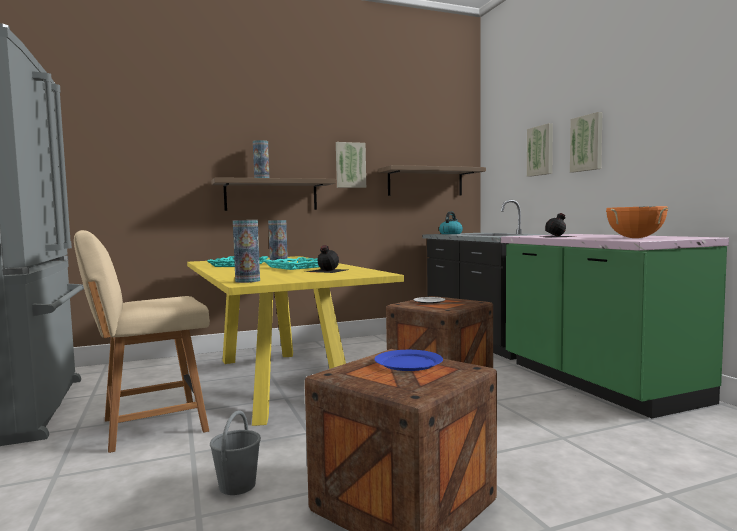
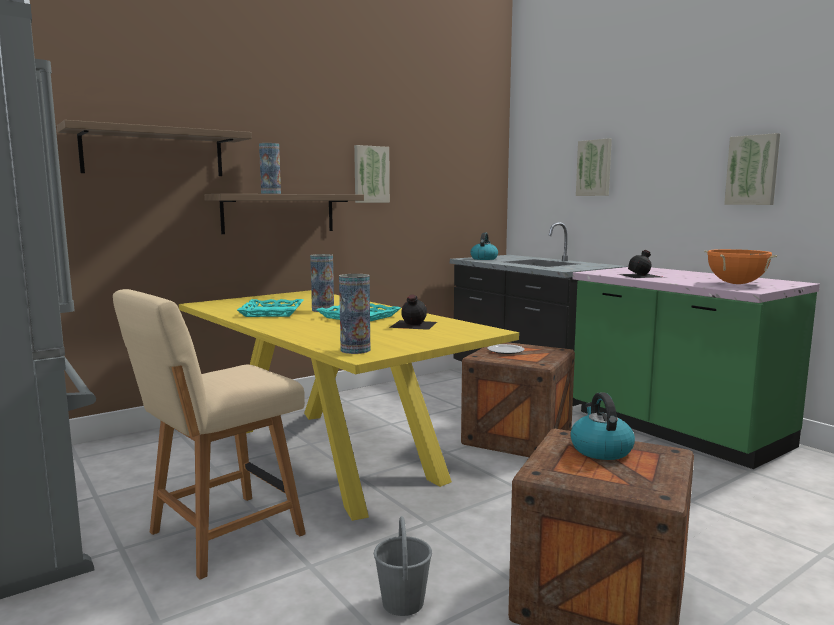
camera: 15 degrees left, 5 degrees up
blue plate [374,350,443,371] -> kettle [570,393,635,460]
shelf [378,165,486,196] -> shelf moved to [57,120,252,176]
picture [570,112,602,172] -> picture moved to [724,133,780,205]

